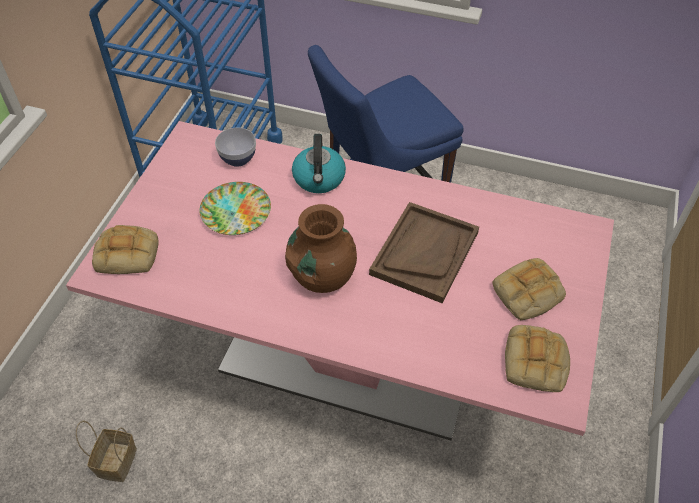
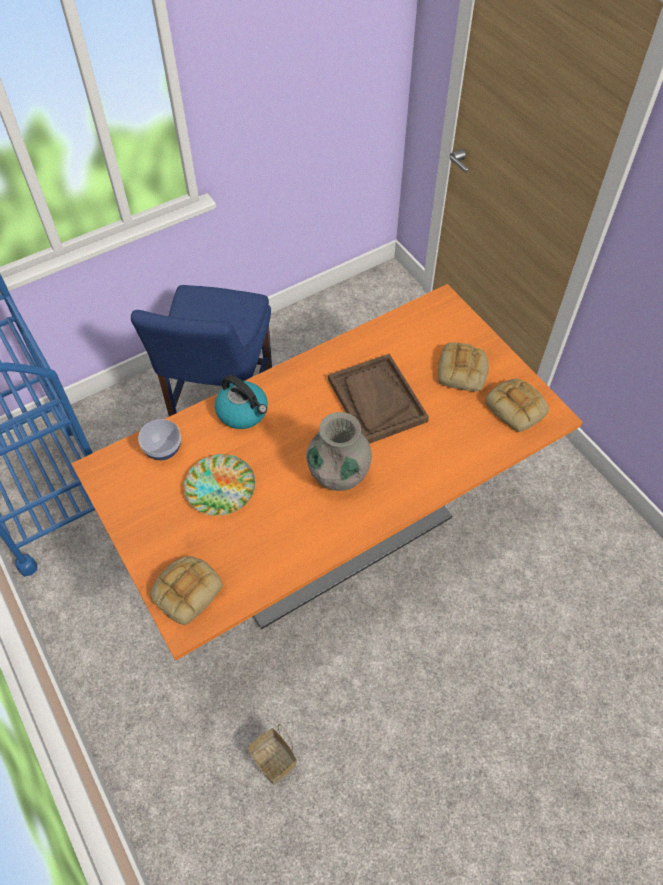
camera: 50 degrees left, 5 degrees up
pink dining table [66,121,614,440] -> orange dining table [71,284,583,661]
brown vase [285,204,357,293] -> grey vase [306,412,372,491]

